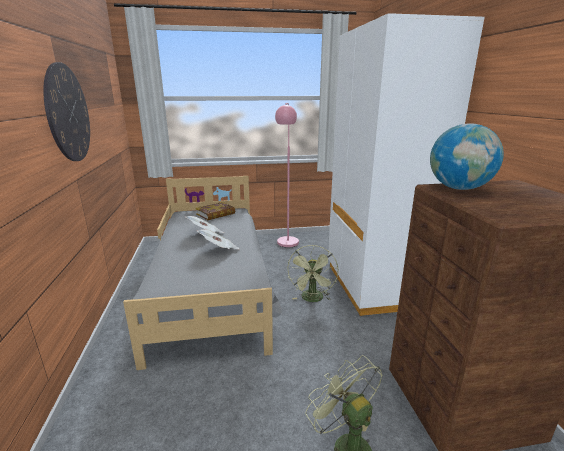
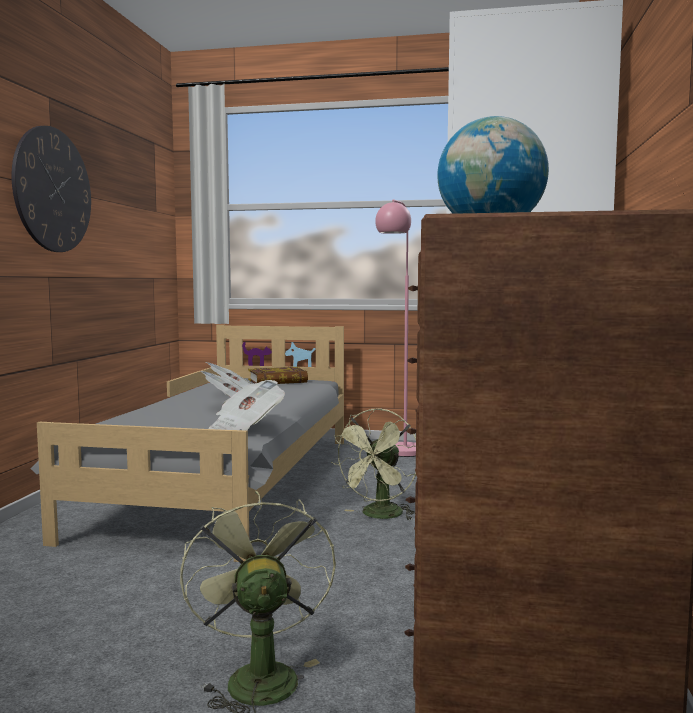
camera: 20 degrees right, 15 degrees down
none -> newspaper [208,380,285,430]

